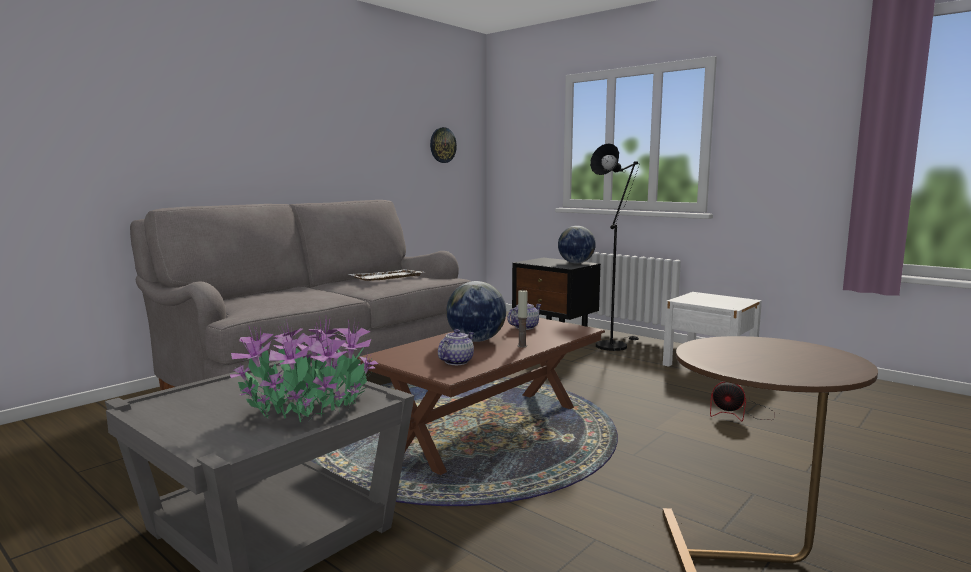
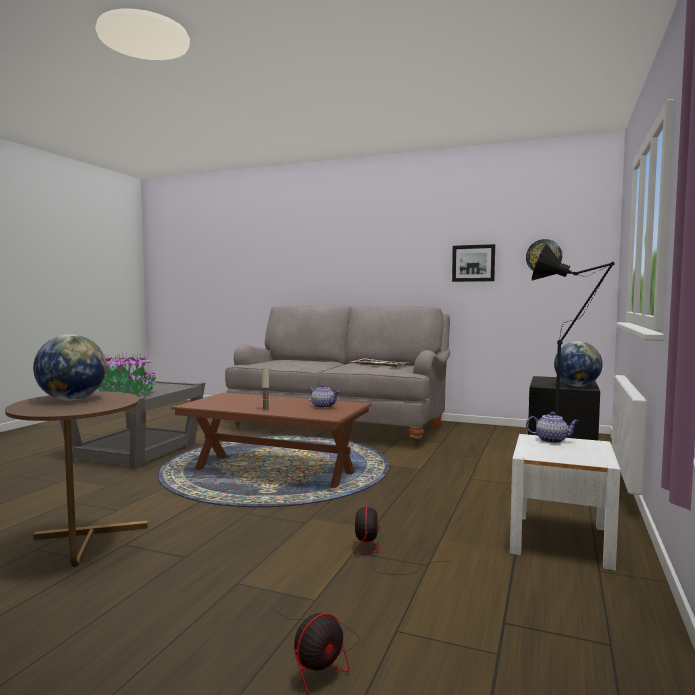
camera: 70 degrees right, 5 degrees down
teapot [438,329,474,365] -> teapot moved to [526,411,578,443]
globe [446,281,506,342] -> globe moved to [33,334,106,401]
none -> fan [278,612,360,695]
none -> picture [452,244,495,282]

